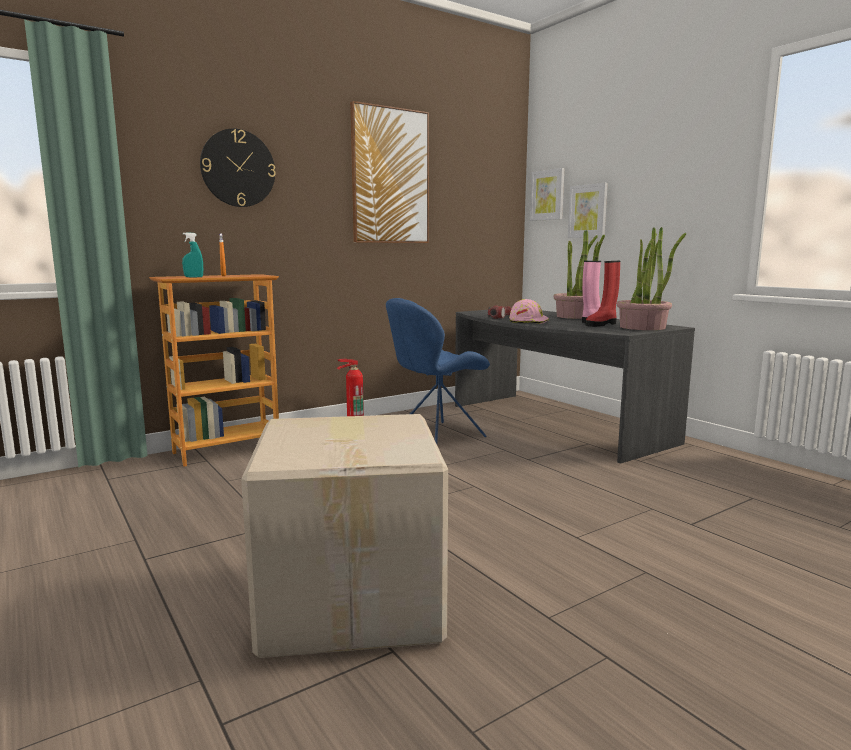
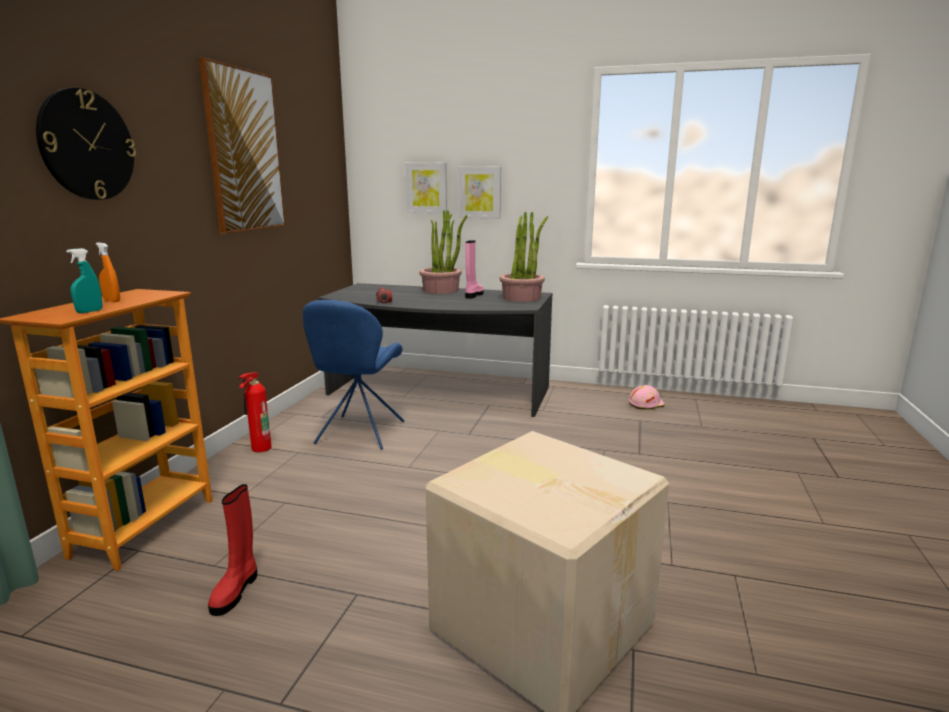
camera: 40 degrees left, 5 degrees up
pink hard hat [509,299,549,324] -> pink hard hat moved to [629,385,665,410]
picture [530,168,564,221] -> picture moved to [458,167,501,219]
red boot [586,261,621,327] -> red boot moved to [208,484,257,616]

